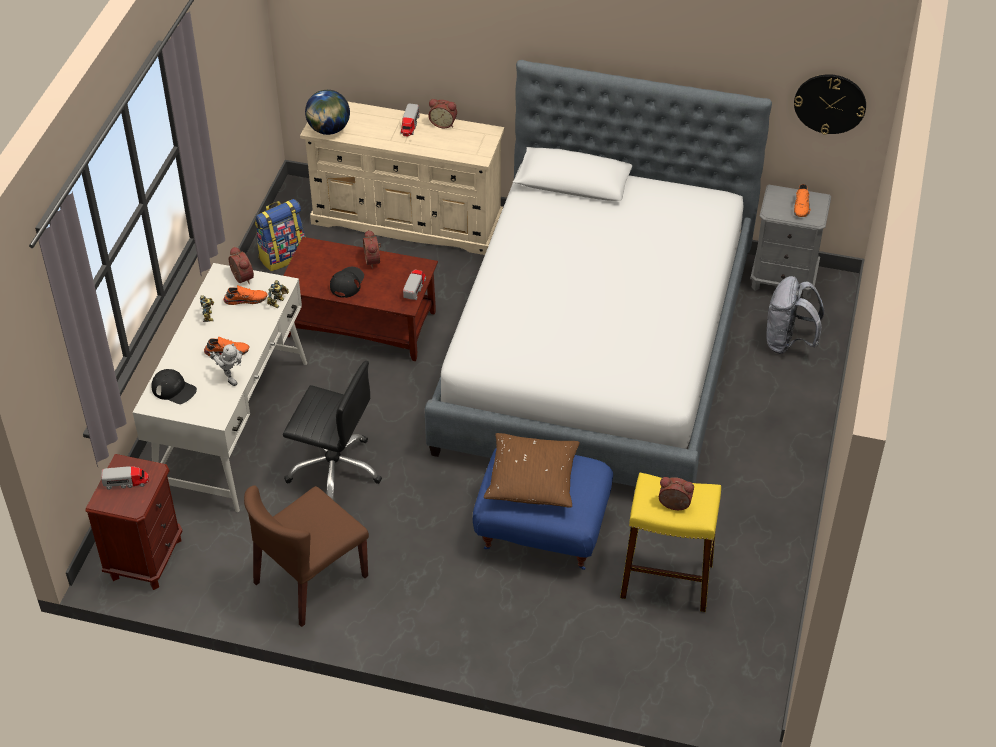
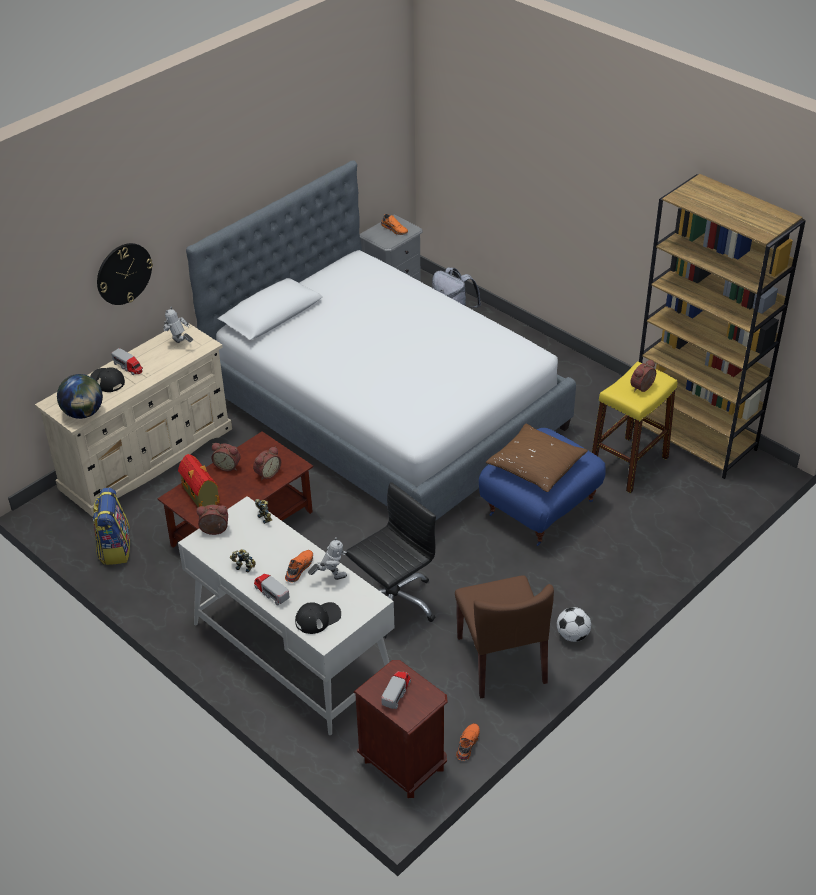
camera: 60 degrees left, 5 degrees down
orange shoe [223,285,268,305] -> orange shoe moved to [456,723,480,761]
black cap [330,267,364,298] -> black cap moved to [90,367,125,392]
toy truck [403,270,426,300] -> toy truck moved to [254,574,289,606]
alarm clock [429,99,457,128] -> alarm clock moved to [253,447,281,481]
wall clock [794,74,866,135] -> wall clock moved to [97,243,153,305]
none -> toy robot [163,307,193,343]
none -> toy house [178,454,220,507]
none -> football [557,607,591,642]
none -> brown bookcase [633,174,806,479]

